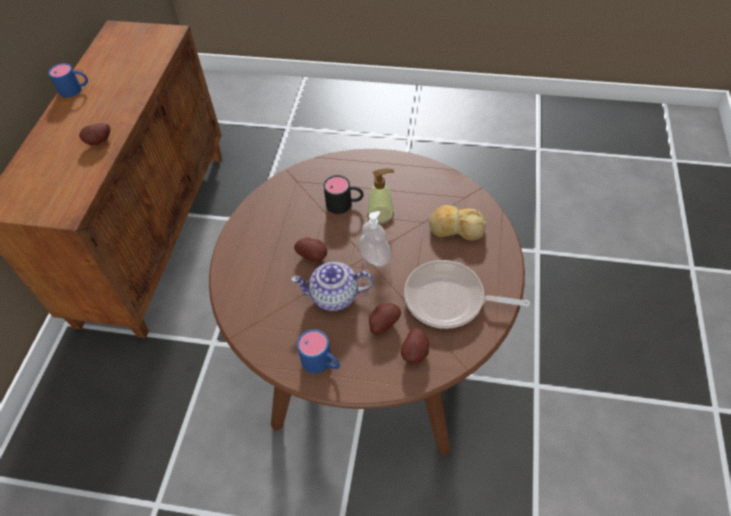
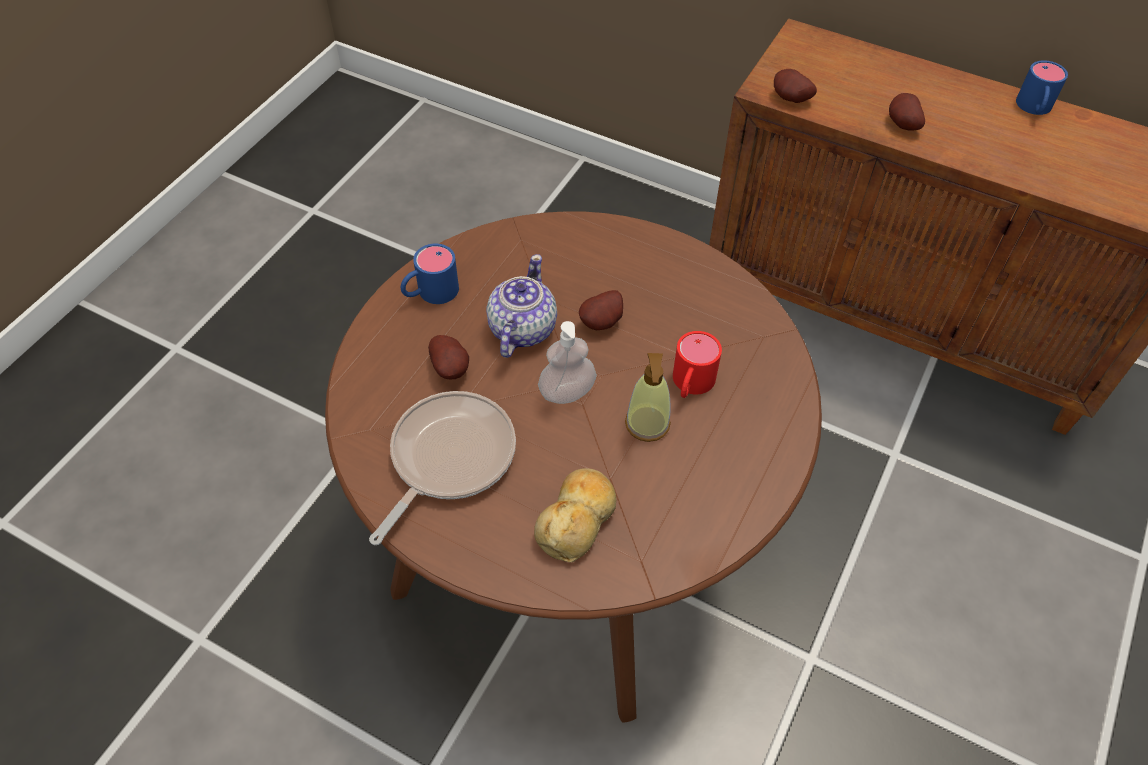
camera: 105 degrees right, 0 degrees up
black mug [323,175,364,214] -> red mug [673,331,722,398]
potato [401,328,429,364] -> potato moved to [774,69,817,103]

